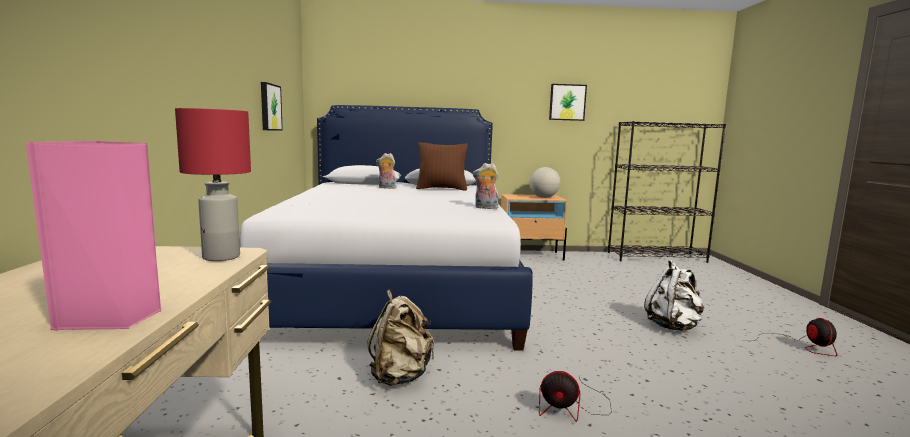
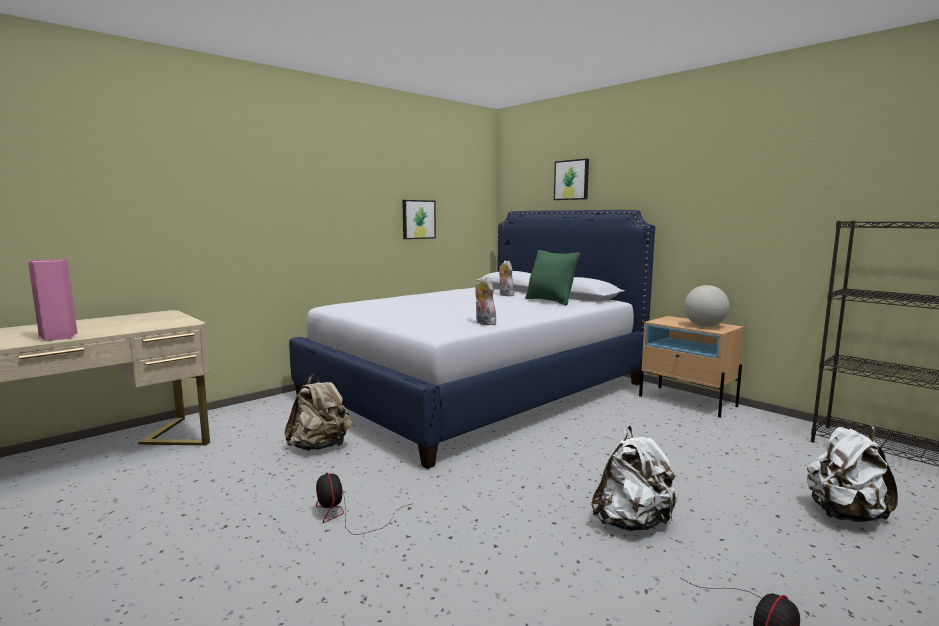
camera: 50 degrees right, 0 degrees up
red table lamp [175,108,251,261] -> none
brown pillow [416,142,468,191] -> green pillow [525,250,580,305]
picture [549,84,587,121] -> picture moved to [554,159,589,200]
none -> white backpack [807,425,898,522]

